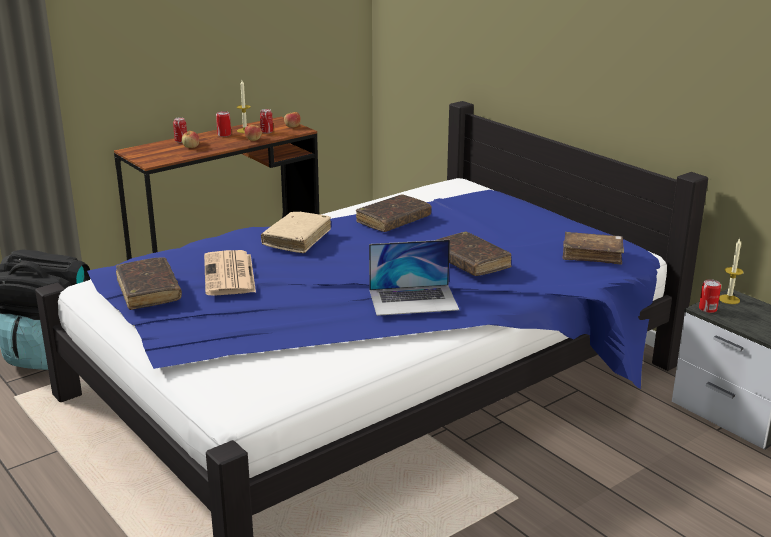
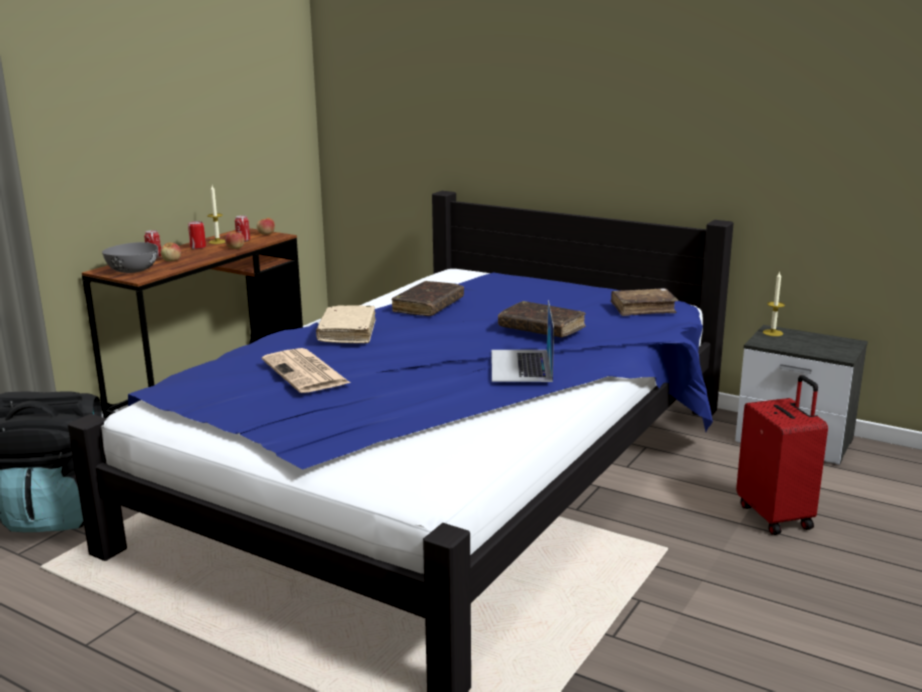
camera: 20 degrees left, 5 degrees down
brown book [116,257,182,310] -> none
laptop [369,240,459,316] -> laptop turned 120 degrees clockwise [492,300,554,382]
can [699,279,721,313] -> none
none -> grey bowl [102,242,158,273]
none -> red suitcase [736,375,828,535]

